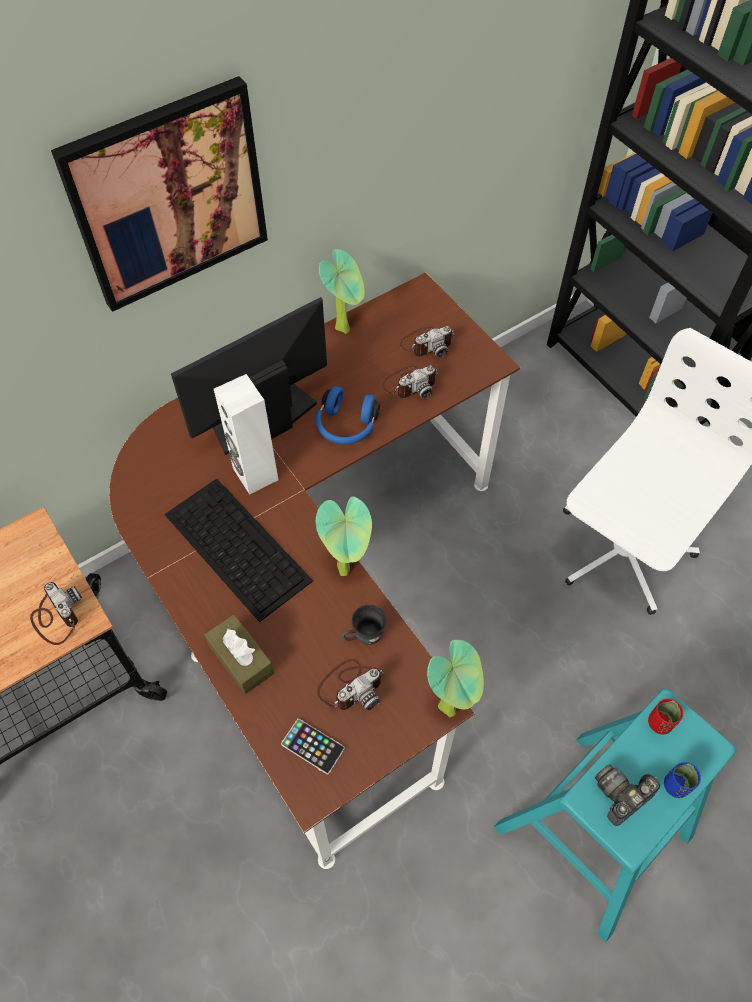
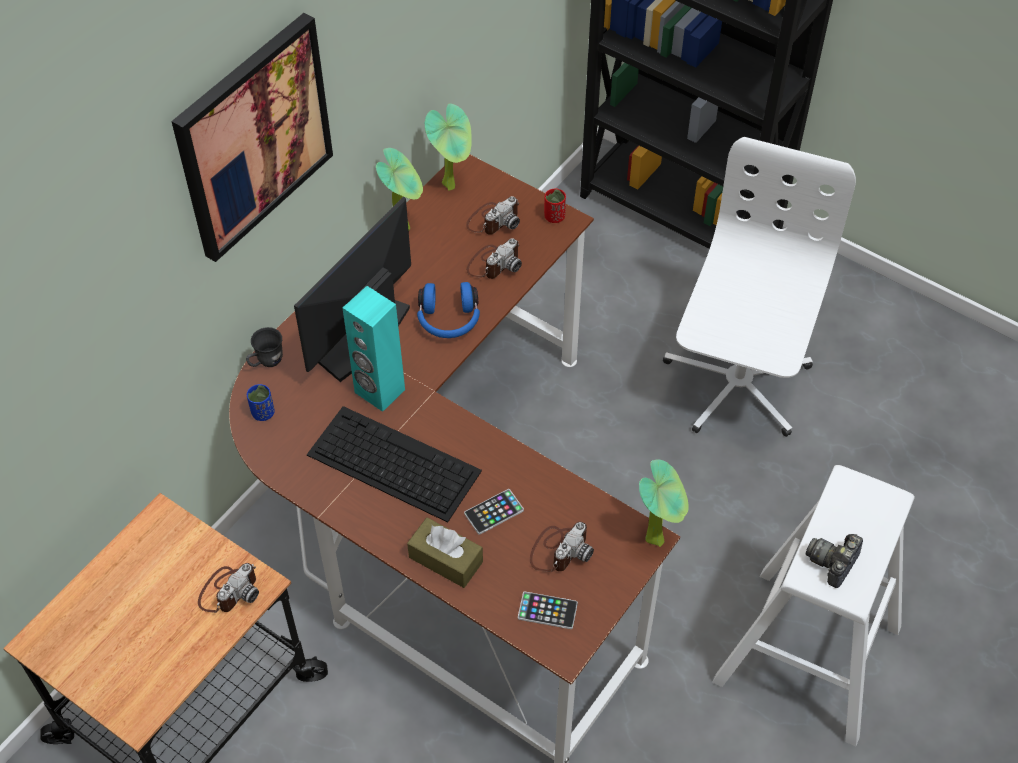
camera: 20 degrees left, 5 degrees down
camera [30,582,82,645] -> camera turned 90 degrees clockwise [198,563,259,613]
white speaker [214,374,279,495] -> turquoise speaker [343,286,405,412]
potted plant [316,496,372,576] -> potted plant moved to [425,103,472,191]
grey mug [342,605,386,645] -> grey mug moved to [246,327,283,367]
turquoise stool [494,688,737,942] -> white stool [712,465,915,746]
red cup [648,699,683,734] -> red cup moved to [544,189,566,223]
blue cup [664,762,701,798] -> blue cup moved to [247,384,275,421]
none -> phone [464,489,524,535]

